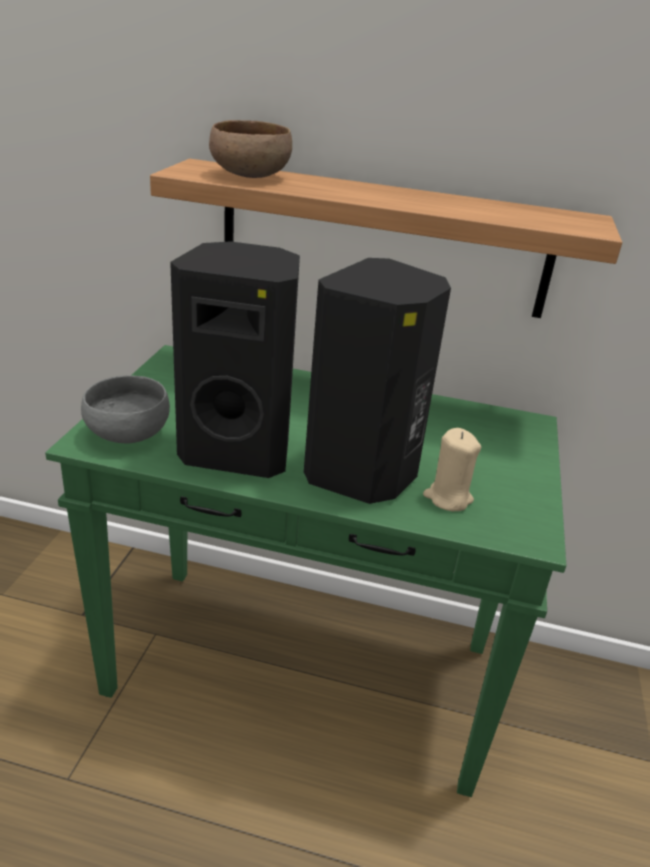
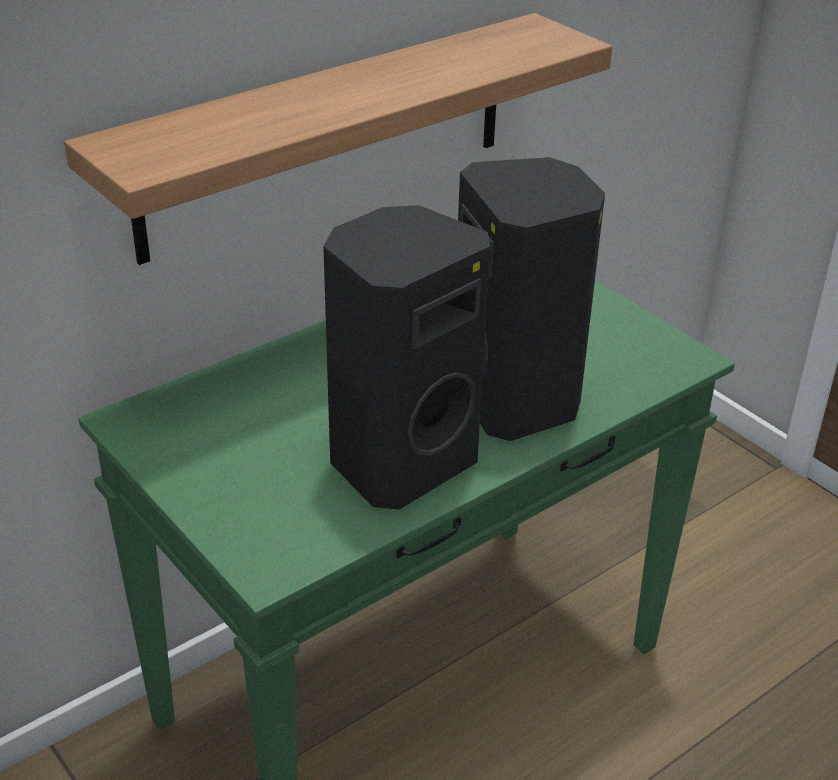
camera: 50 degrees left, 5 degrees up
grey bowl [81,375,170,443] -> none
brown bowl [209,120,292,178] -> none
beige candle [423,428,482,511] -> none

